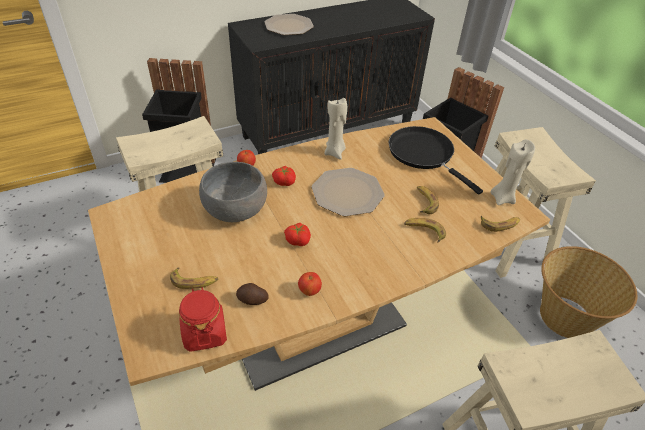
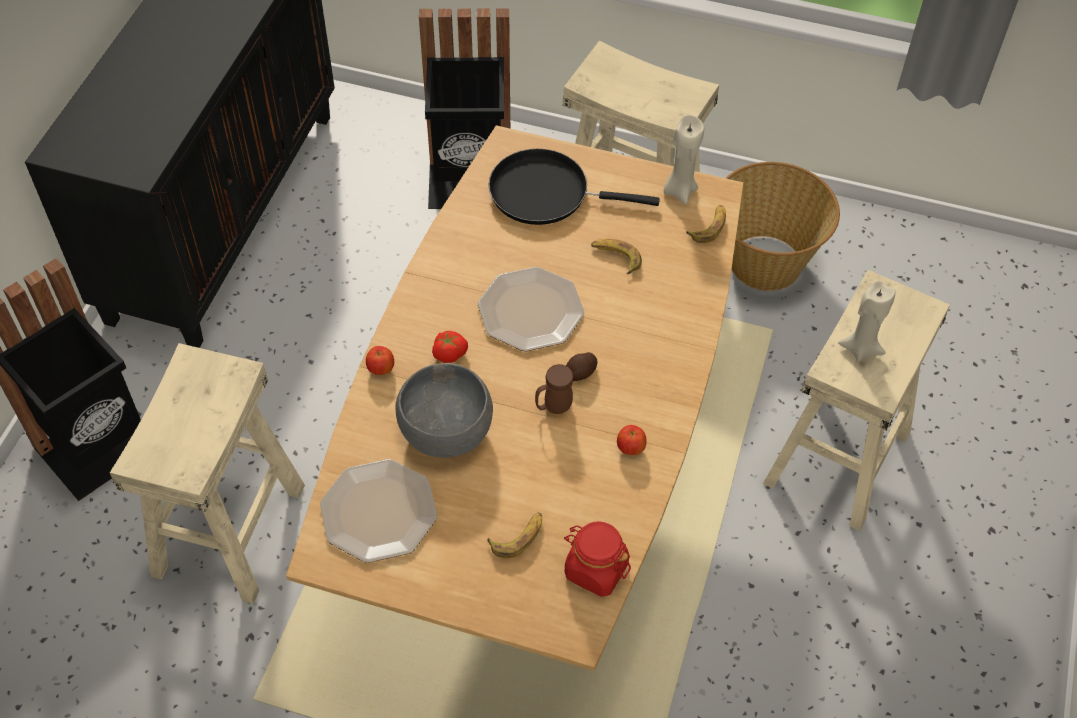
camera: 45 degrees left, 10 degrees up
potato [236,283,269,305] -> potato moved to [566,352,597,381]
plate [265,14,314,35] -> plate moved to [320,459,437,563]
tomato [284,223,311,246] -> brown mug [535,364,573,414]
beige candle [324,98,347,160] -> beige candle moved to [838,281,896,362]
banana [404,218,446,242] -> none

